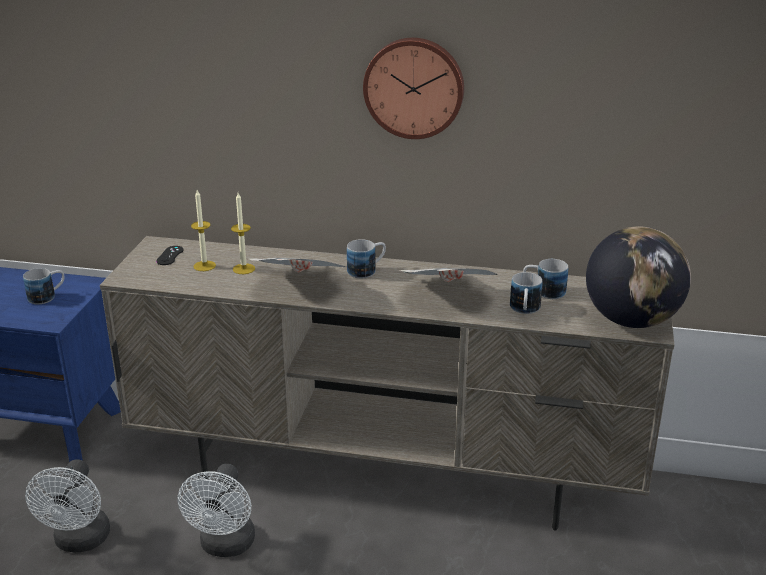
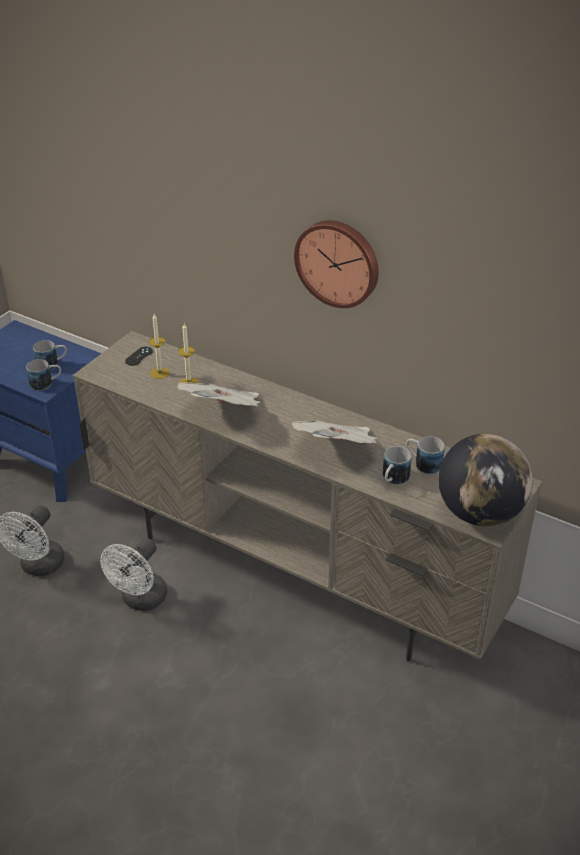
camera: 20 degrees right, 10 degrees up
mug [347,239,386,278] -> mug moved to [26,359,61,391]

